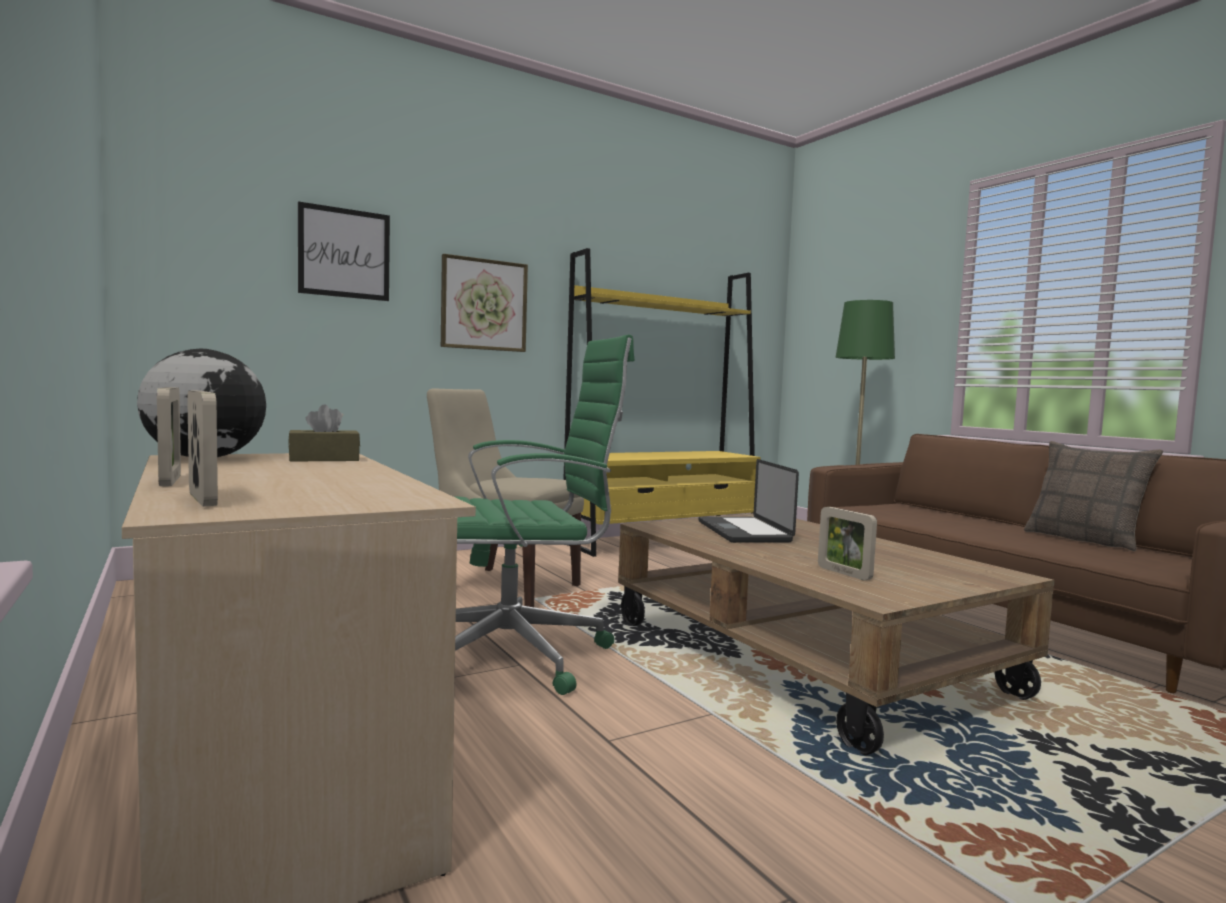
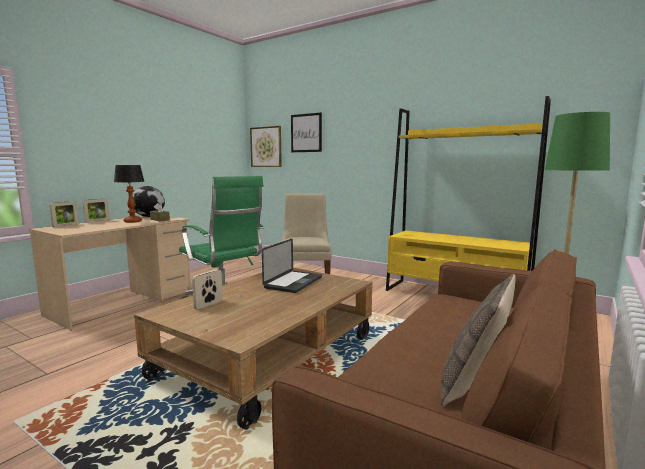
camera: 65 degrees right, 5 degrees up
picture [441,254,528,352] -> picture moved to [250,126,282,167]
laptop [698,459,799,543] -> laptop turned 150 degrees clockwise [262,239,322,293]
none -> table lamp [114,165,145,223]

